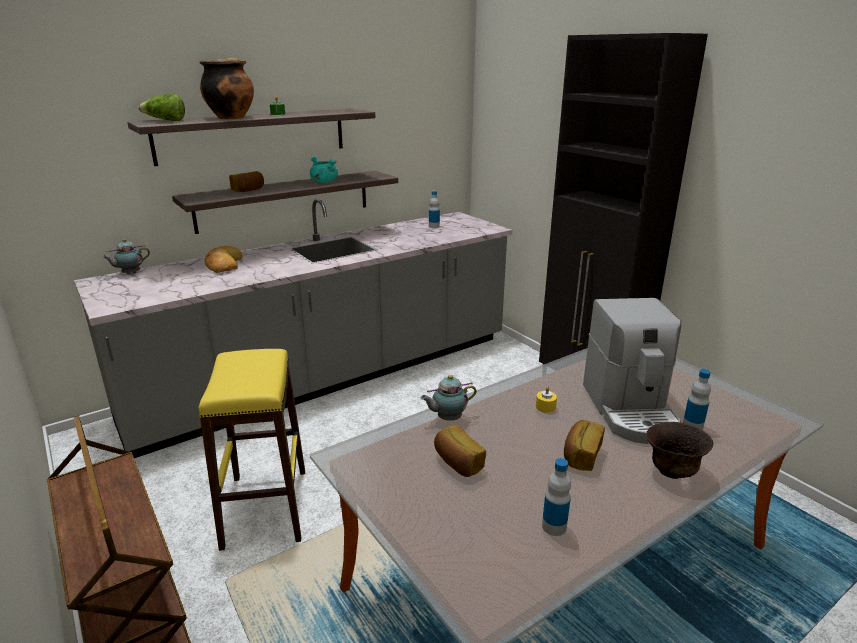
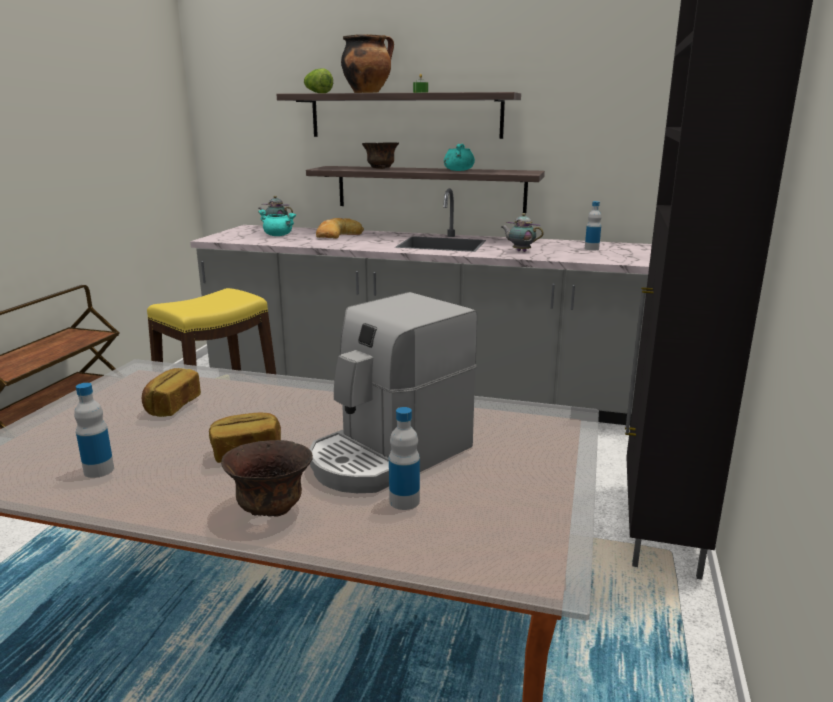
camera: 50 degrees right, 5 degrees down
bread [229,171,264,192] -> brown bowl [362,142,399,169]
teapot [420,375,477,421] -> teapot moved to [502,213,544,252]
yellow candle [536,386,557,413] -> none
none -> turquoise cooking pot [258,209,296,236]

